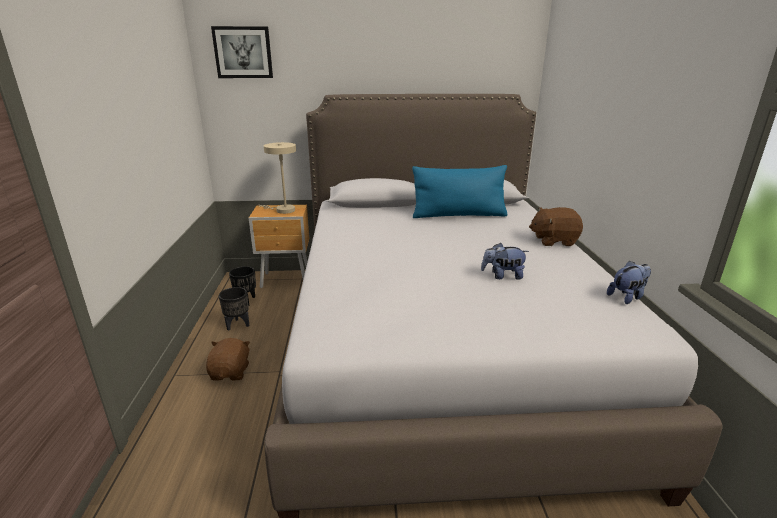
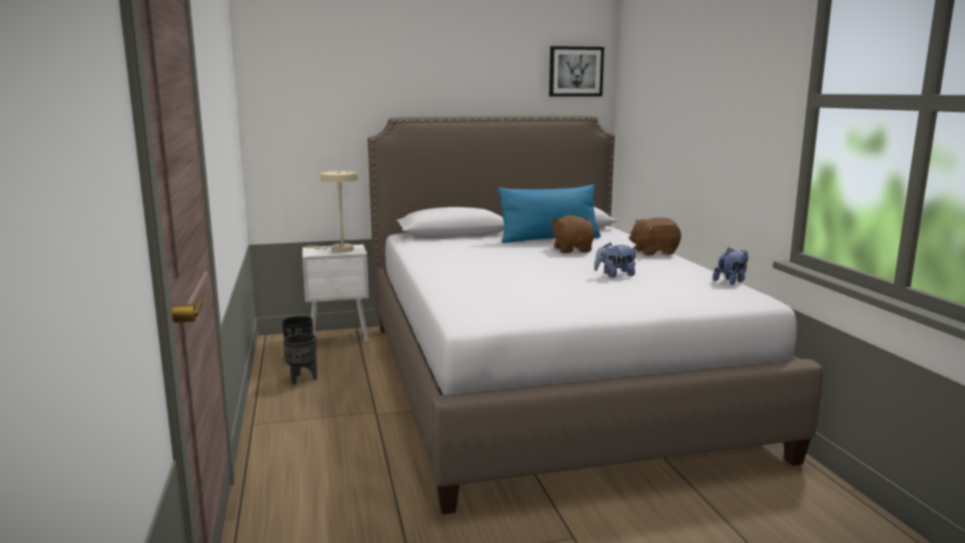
camera: 10 degrees left, 10 degrees down
brown plush toy [206,338,250,381] -> brown plush toy moved to [551,215,594,253]
picture [211,26,273,78] -> picture moved to [549,46,604,97]
brown nightstand [249,205,309,288] -> white nightstand [302,244,369,342]

